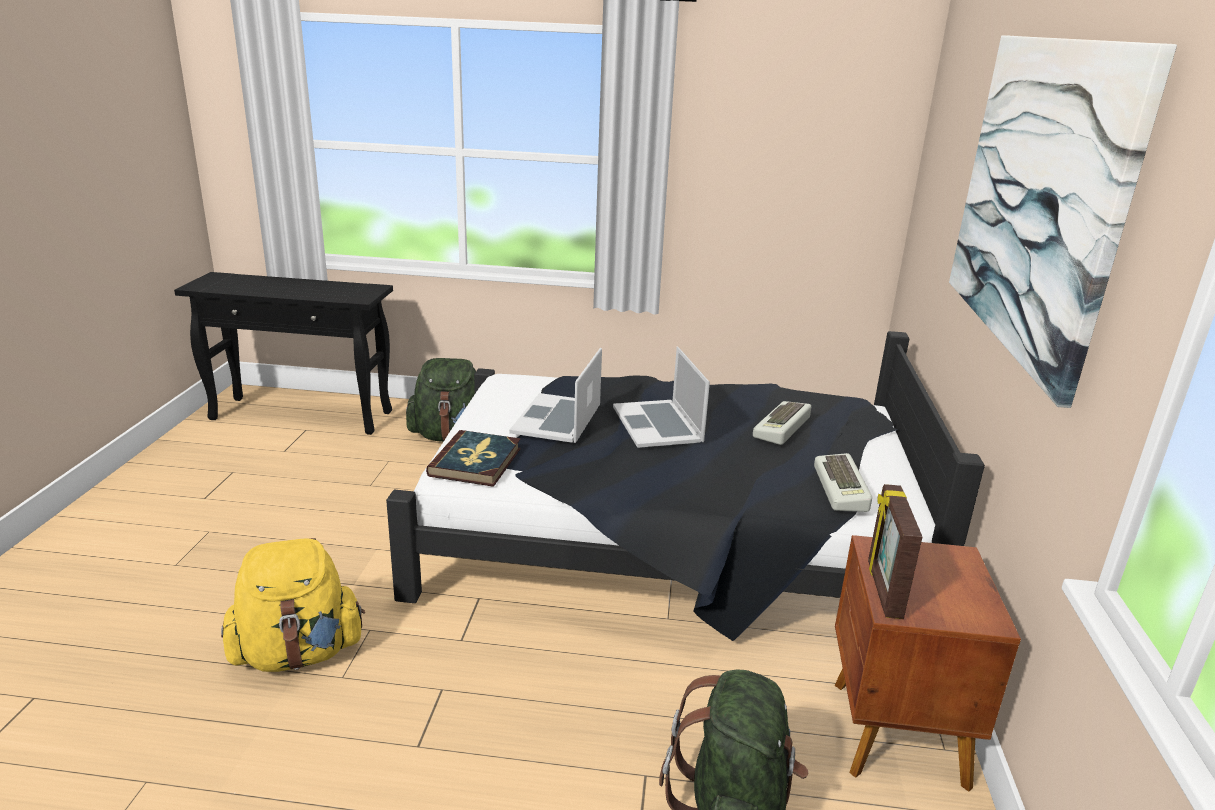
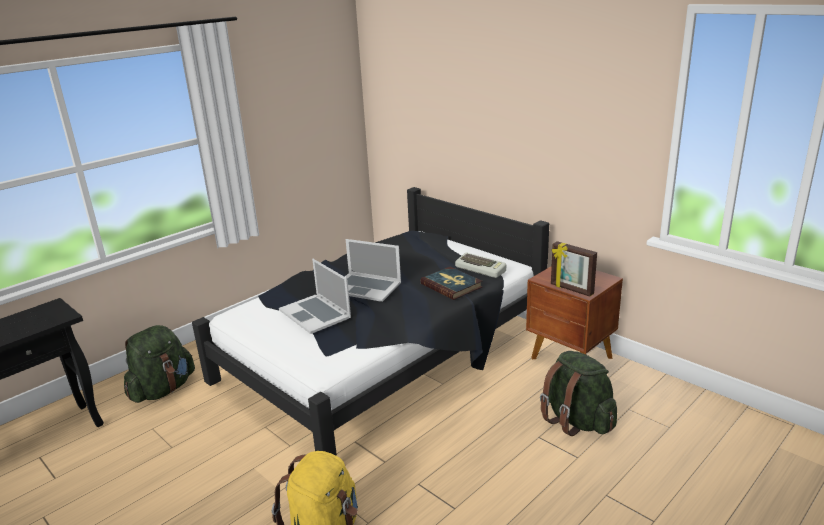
camera: 50 degrees left, 0 degrees up
book [426,430,521,487] -> book moved to [420,267,482,300]
keyboard [753,401,811,445] -> none
picture [949,35,1177,408] -> none

